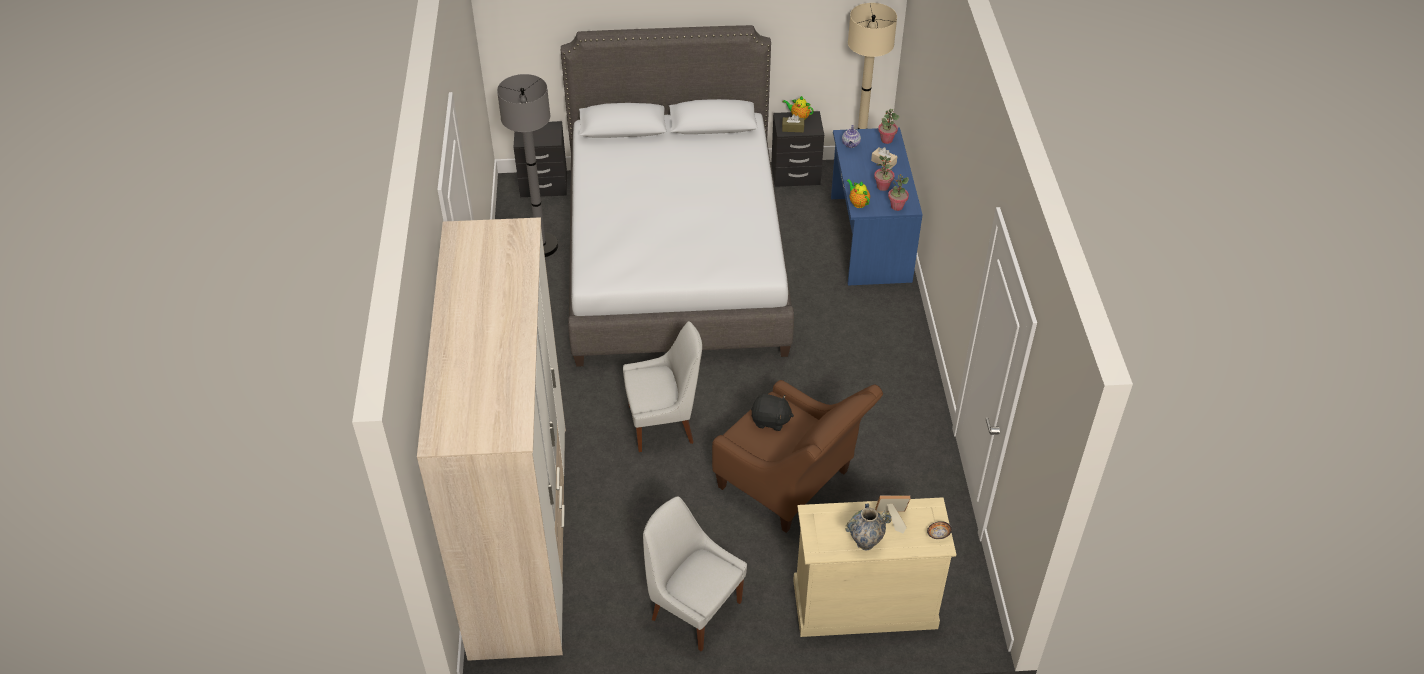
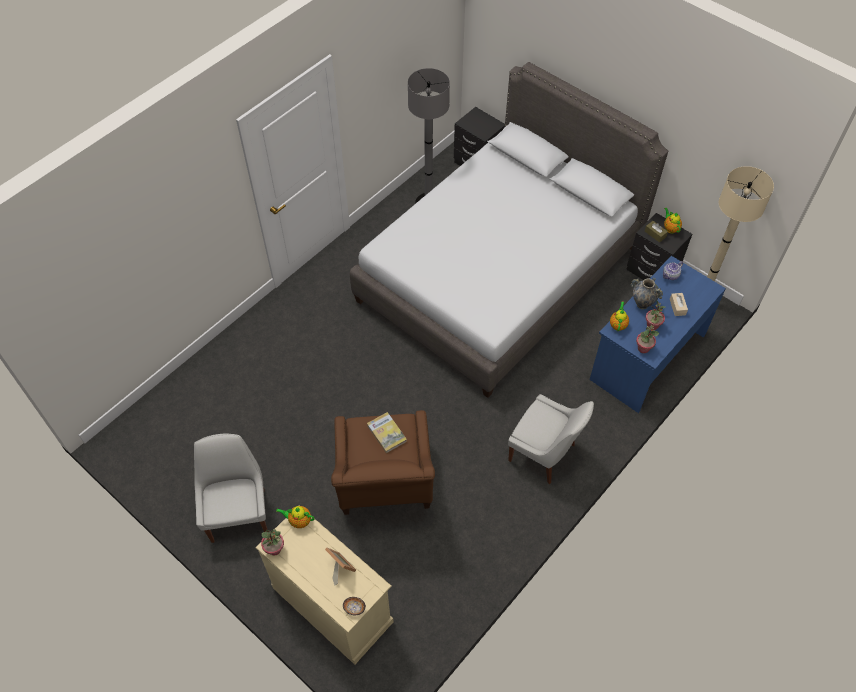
camera: 45 degrees right, 10 degrees up
wardrobe [417,217,566,661] -> none
white chair [623,321,702,452] -> white chair moved to [508,394,594,484]
black plush toy [751,394,794,431] -> book [367,412,407,453]
vase [845,503,892,550] -> vase moved to [631,278,663,309]
potted plant [878,109,899,144] -> potted plant moved to [261,529,284,555]
none -> teapot [276,506,315,528]

